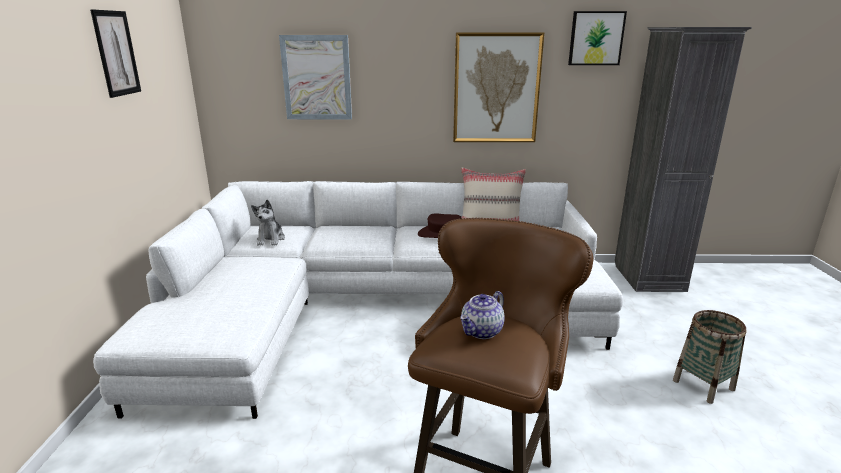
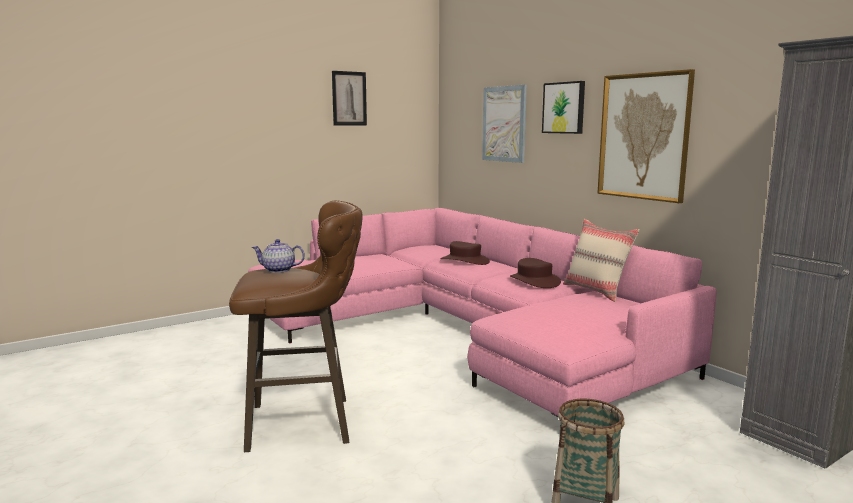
camera: 55 degrees right, 10 degrees down
white sofa [93,181,623,419] -> pink sofa [248,208,717,417]
plush toy [251,200,285,245] -> none
picture [568,11,627,65] -> picture moved to [542,81,585,134]
none -> brown hat [440,241,490,265]

